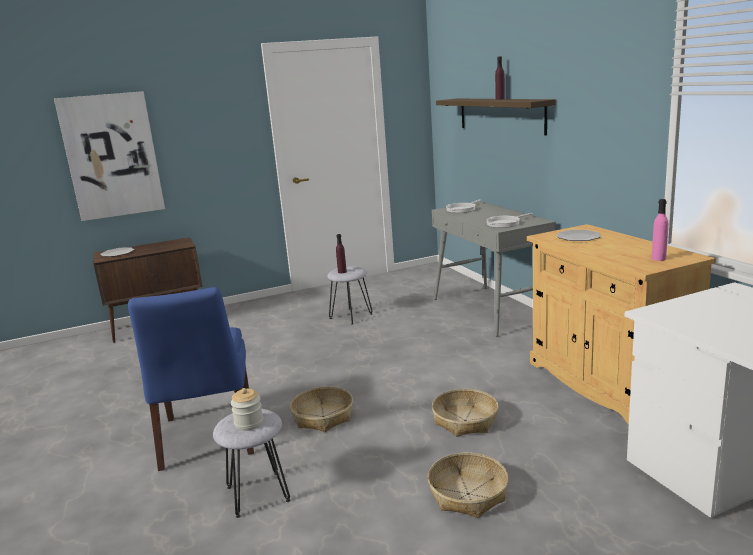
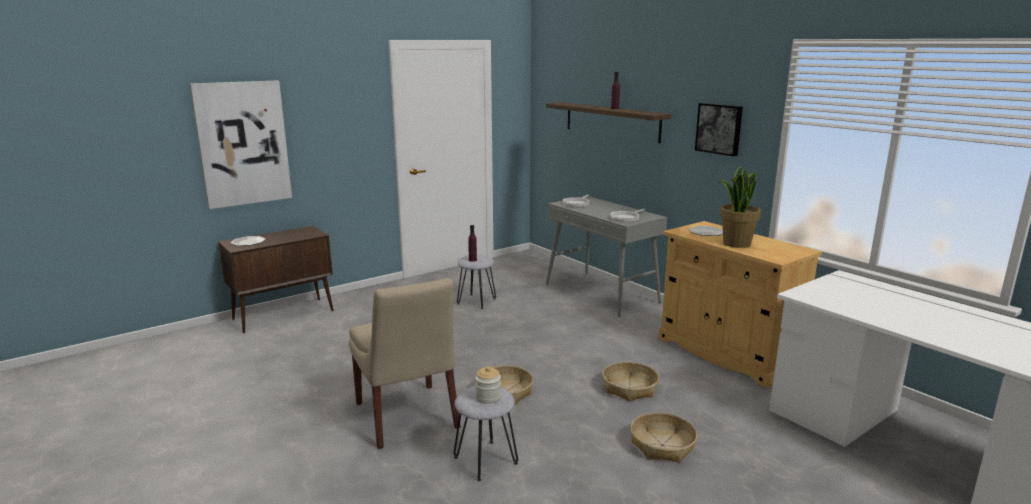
camera: 15 degrees left, 0 degrees up
blue chair [128,287,254,471] -> beige chair [349,278,461,449]
pink bottle [652,199,668,261] -> none
none -> picture [695,103,743,156]
none -> potted plant [718,166,761,248]

